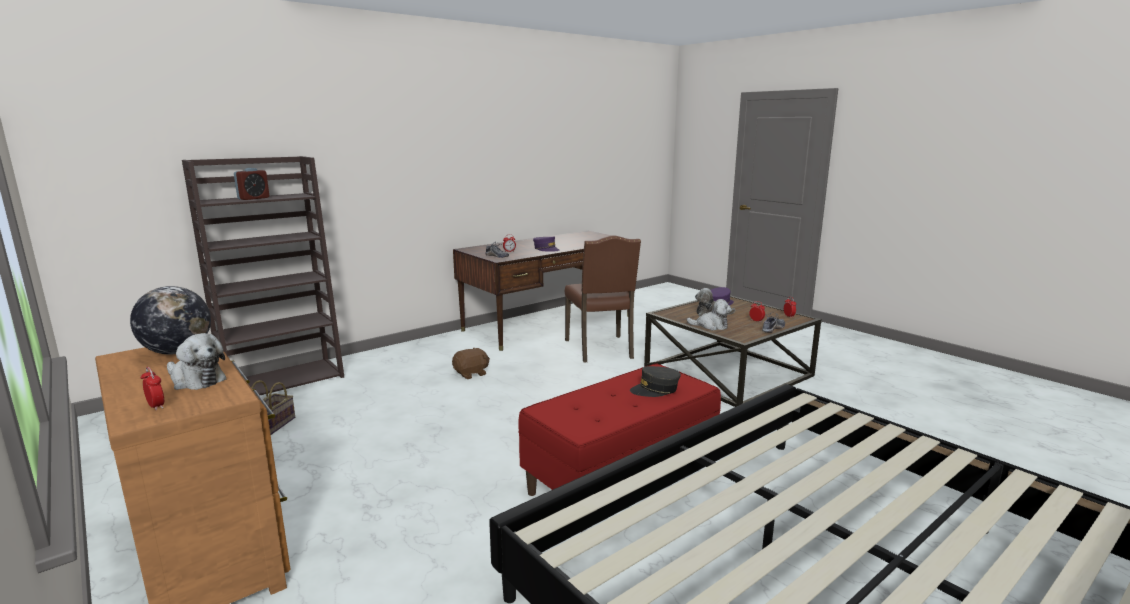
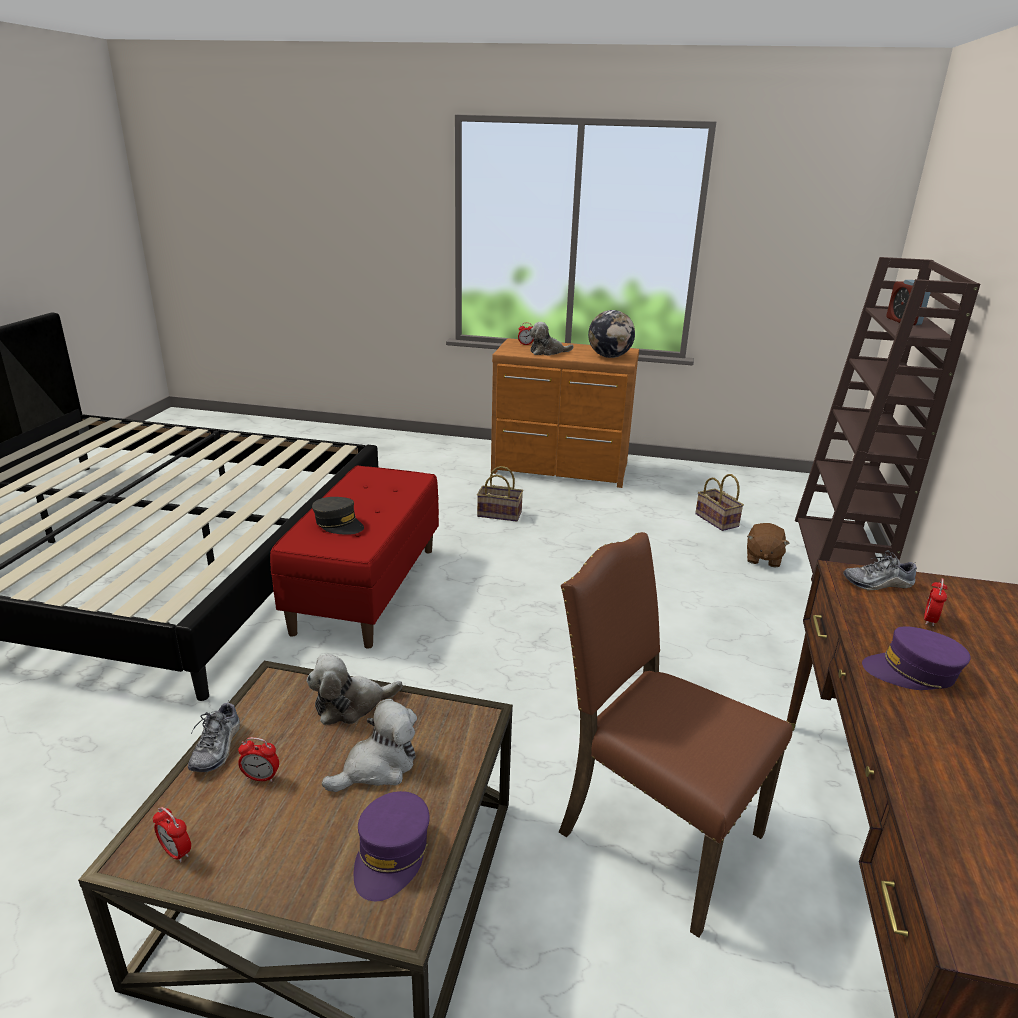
camera: 140 degrees right, 10 degrees up
brown plush toy [452,347,490,379] -> brown plush toy moved to [747,523,790,568]
grey cap [630,366,681,397] -> grey cap turned 90 degrees clockwise [312,497,364,535]
none -> basket [477,466,523,522]

